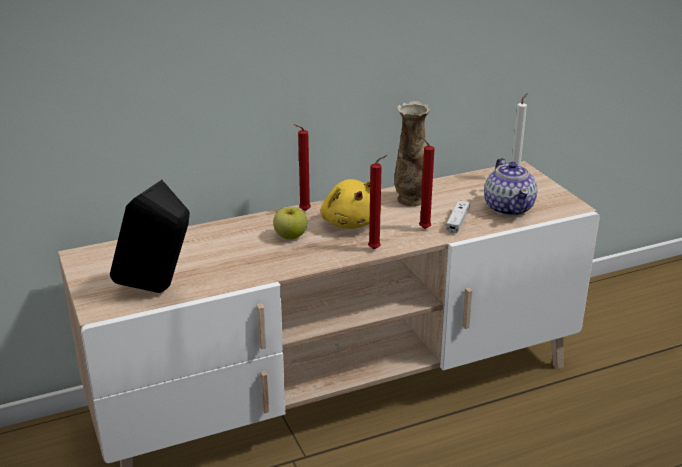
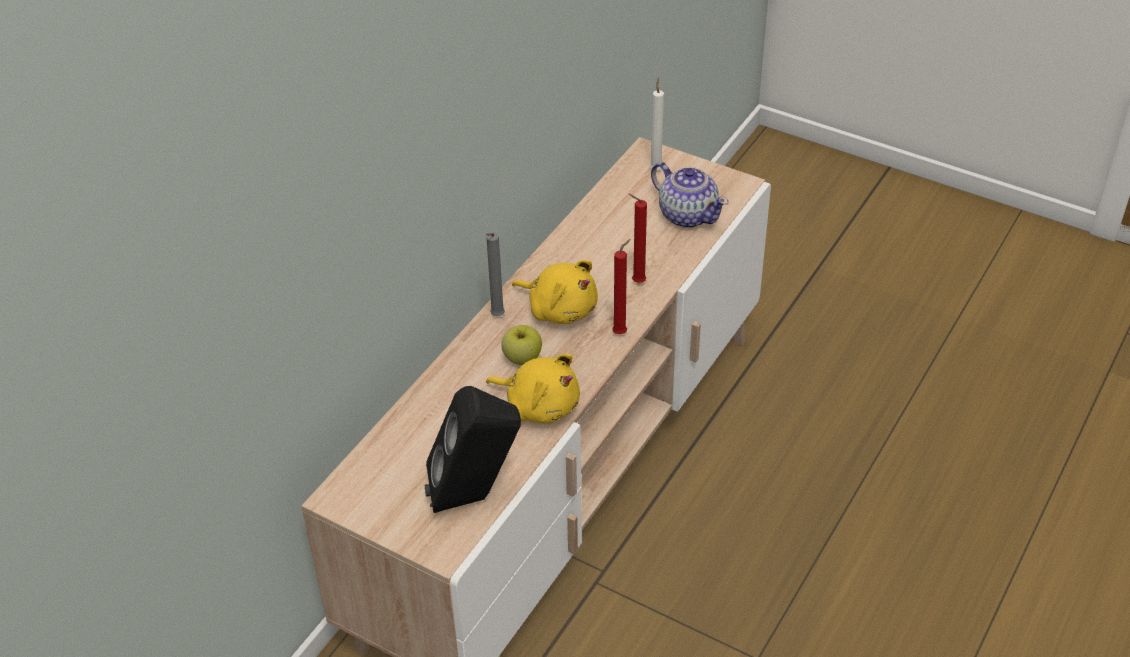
camera: 35 degrees left, 15 degrees up
red candle [293,124,311,211] -> grey candle [486,233,505,316]
vase [395,101,431,206] -> none
white game controller [446,200,469,234] -> none
none -> yellow plush toy [486,354,580,423]

